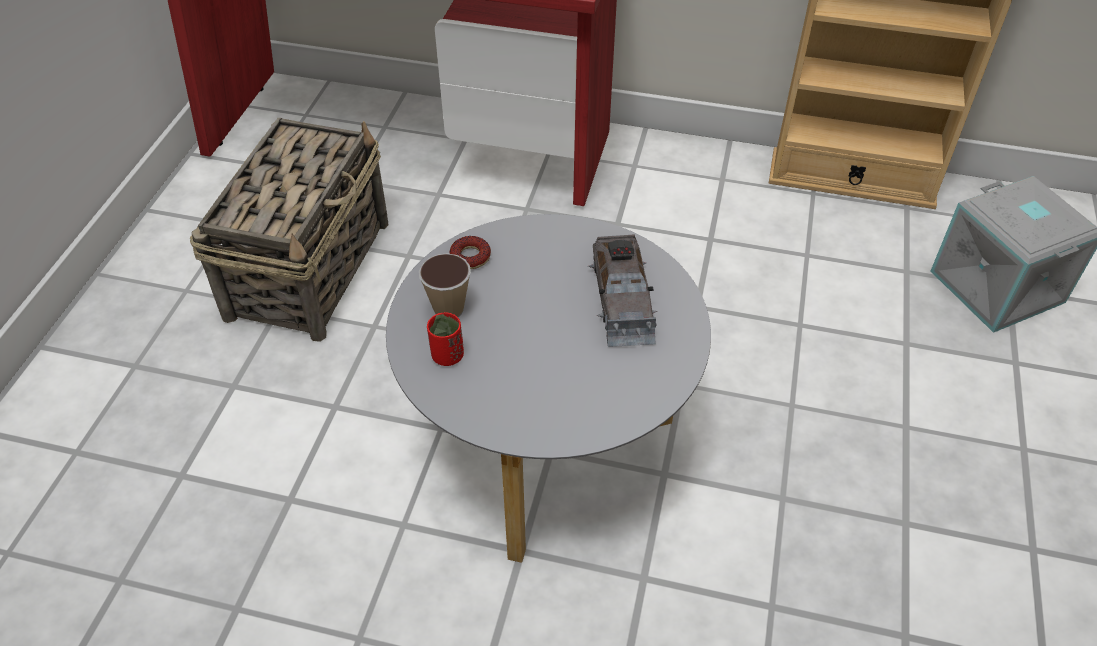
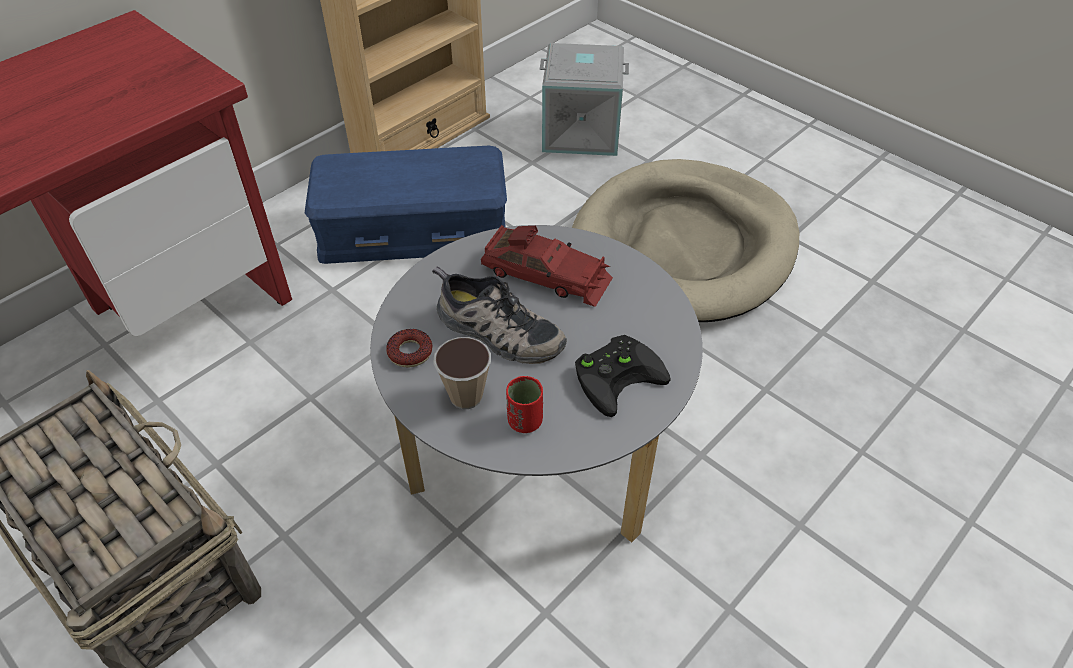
camera: 60 degrees left, 0 degrees up
grey toy car [588,235,658,347] -> red toy car [481,225,613,307]
none -> blue storage box [305,146,507,264]
none -> shoe [432,267,567,364]
none -> beige dog bed [572,159,799,322]
none -> black game controller [575,335,671,417]

